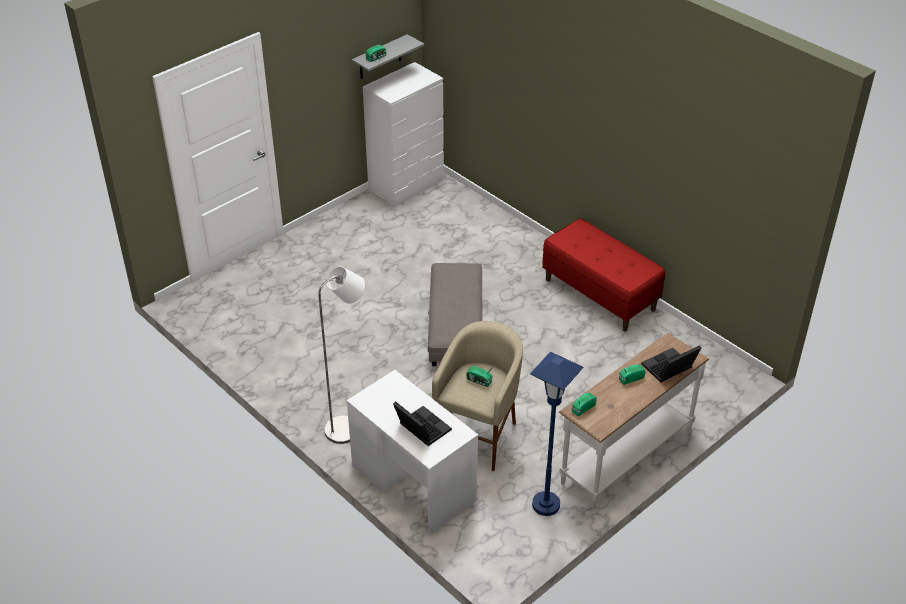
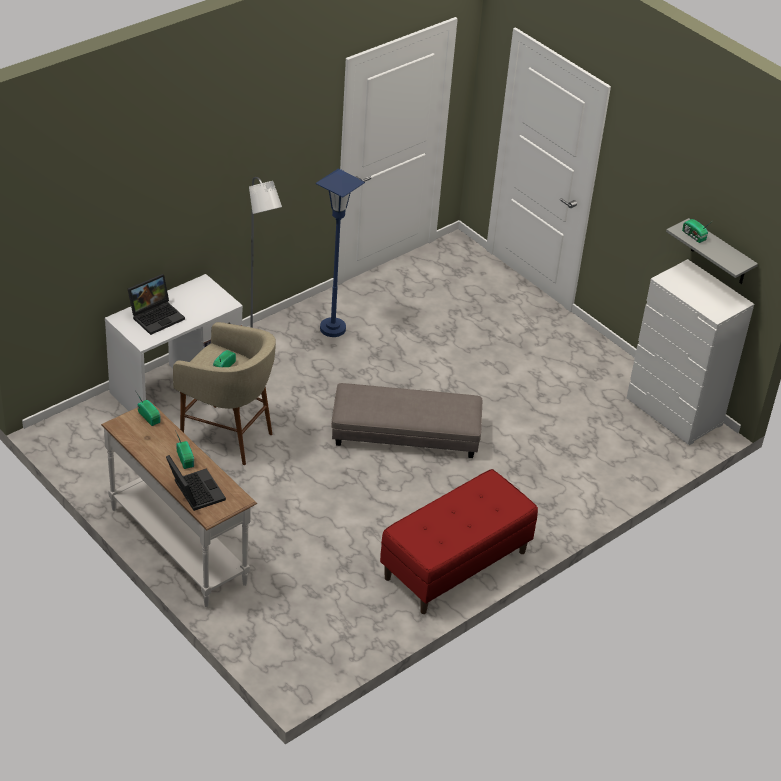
camera: 90 degrees right, 0 degrees up
blue floor lamp [530,352,583,516] -> blue floor lamp moved to [316,169,365,337]

